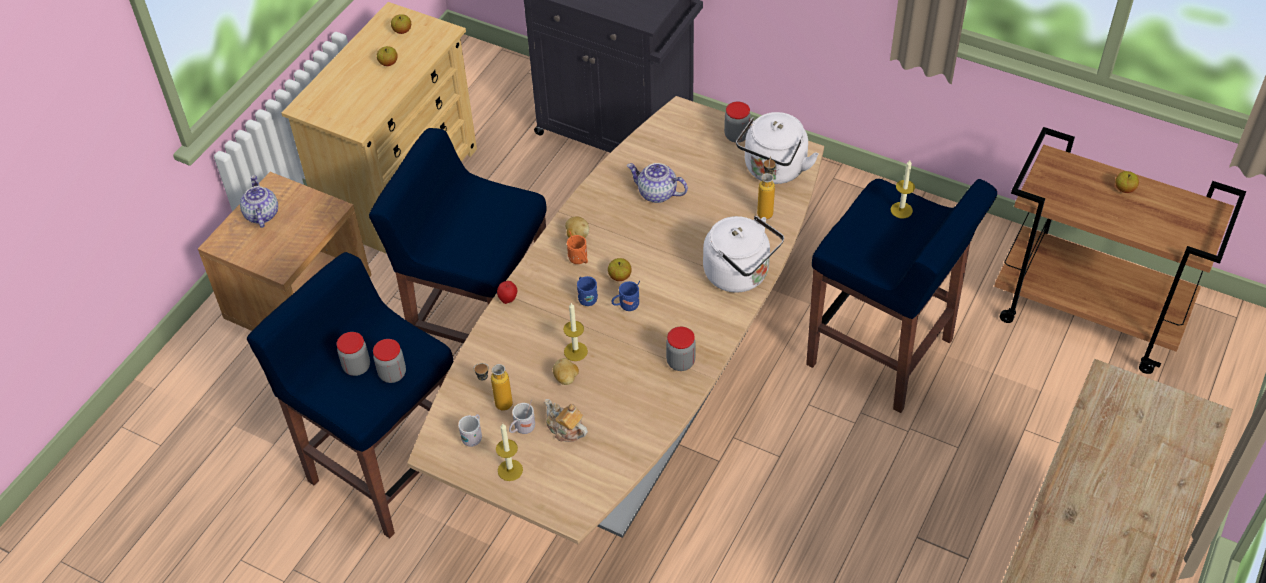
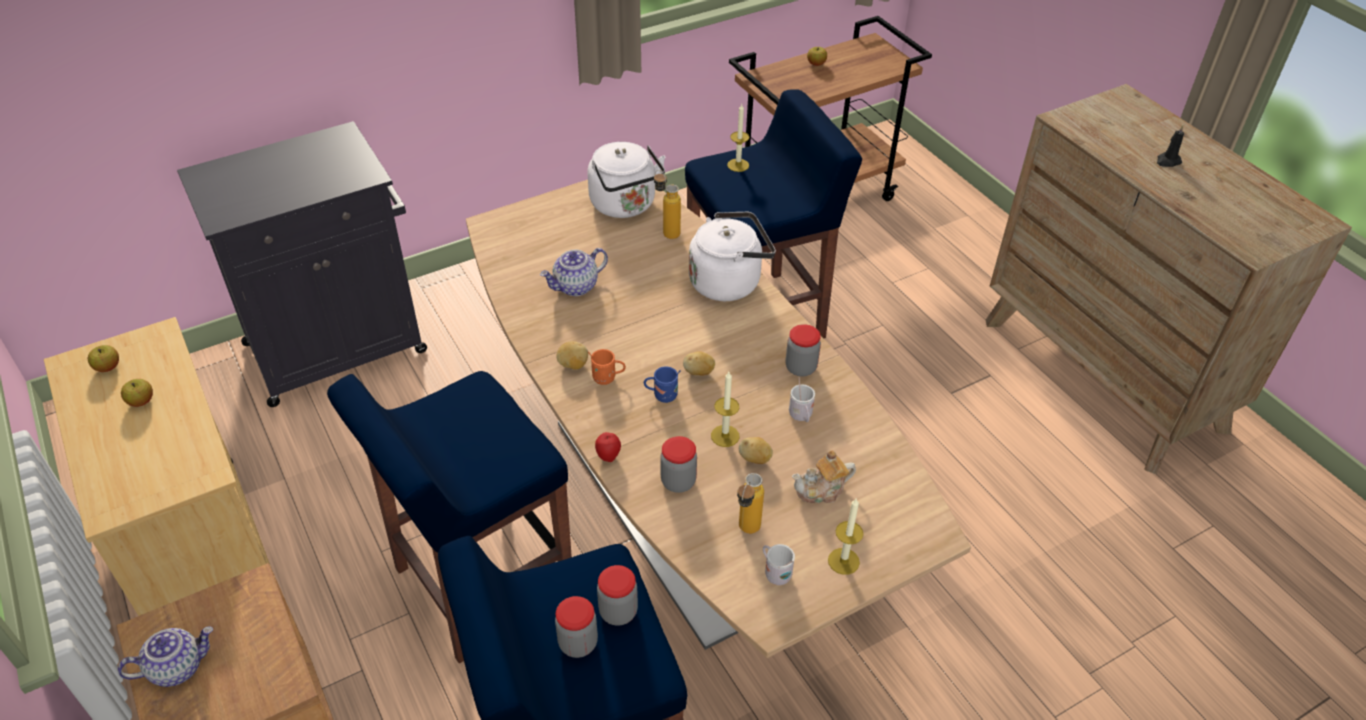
camera: 60 degrees left, 5 degrees down
teapot [240,175,278,228] -> teapot turned 135 degrees clockwise [118,626,213,687]
white mug [509,399,535,434] -> white mug moved to [789,377,815,422]
apple [608,258,632,281] -> none
blue mug [612,281,640,311] -> potato [683,351,715,376]
jar [724,102,751,143] -> jar moved to [661,436,697,493]
none -> black candle [1157,125,1184,167]

